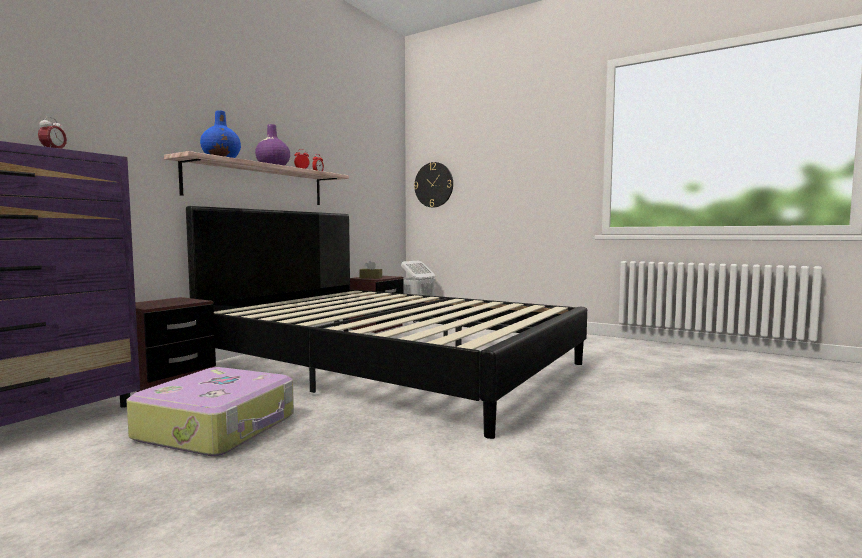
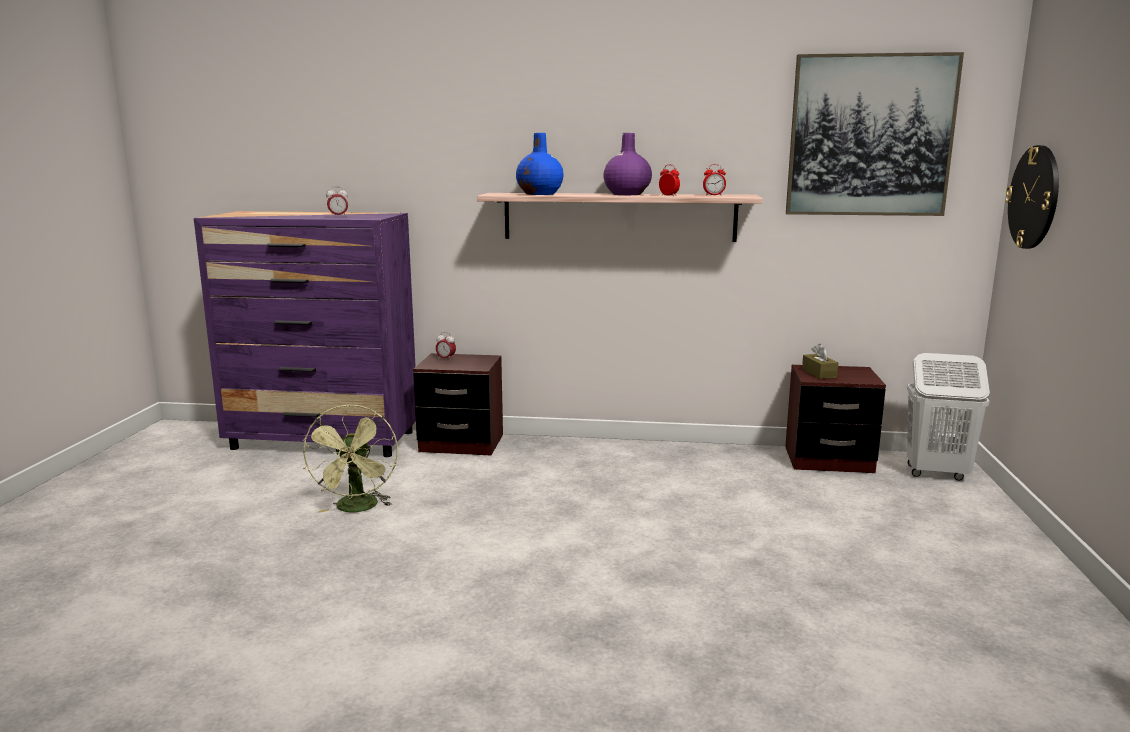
camera: 65 degrees right, 10 degrees up
suitcase [126,367,294,456] -> green fan [302,404,398,513]
black bed [186,206,587,439] -> none
none -> alarm clock [436,332,456,361]
none -> picture [786,52,964,216]

